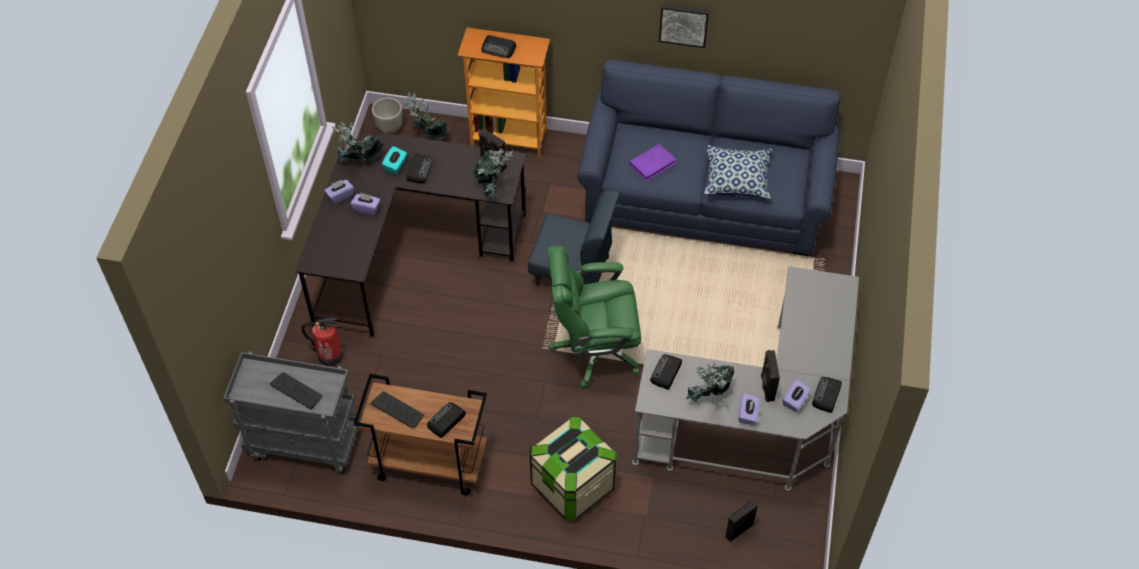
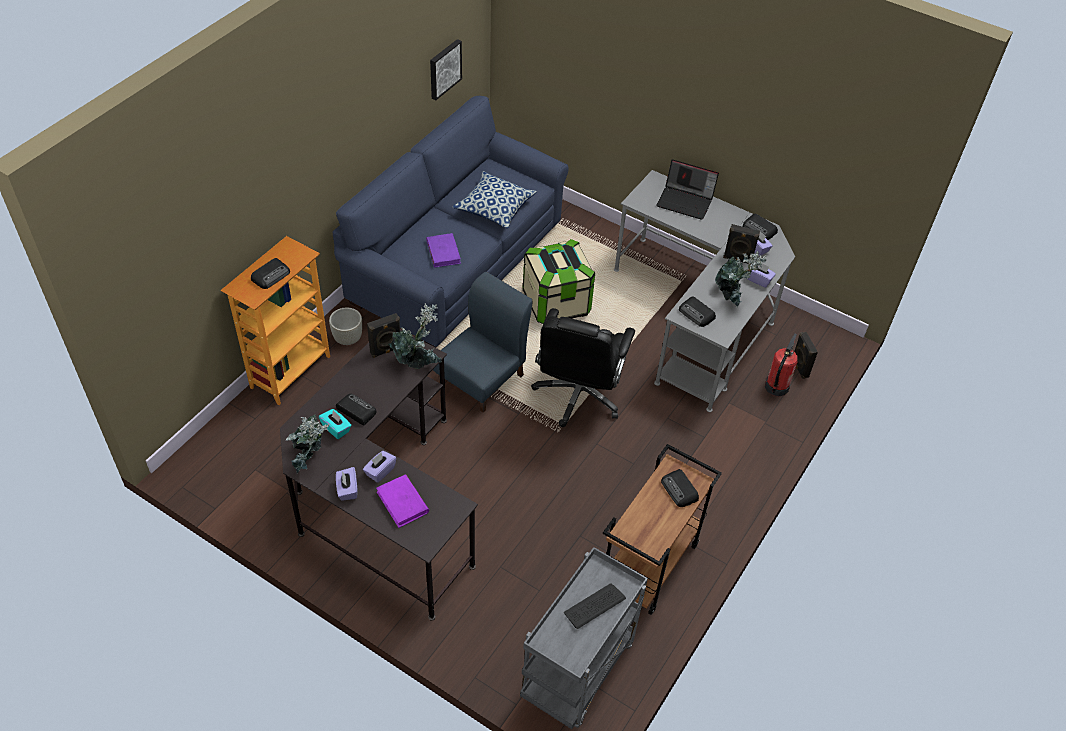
camera: 70 degrees left, 5 degrees down
fire extinguisher [302,318,343,366] -> fire extinguisher moved to [765,333,798,396]
keyboard [371,391,424,429] -> none
grey planter [372,98,403,133] -> grey planter moved to [329,308,362,345]
potted plant [403,92,448,140] -> none
storage box [530,417,616,521] -> storage box moved to [523,239,595,324]
green office chair [548,246,641,389] -> black office chair [531,308,635,427]
picture [659,4,709,48] -> picture moved to [430,39,462,100]
none -> purple book [376,474,429,528]
none -> laptop [656,159,719,220]

